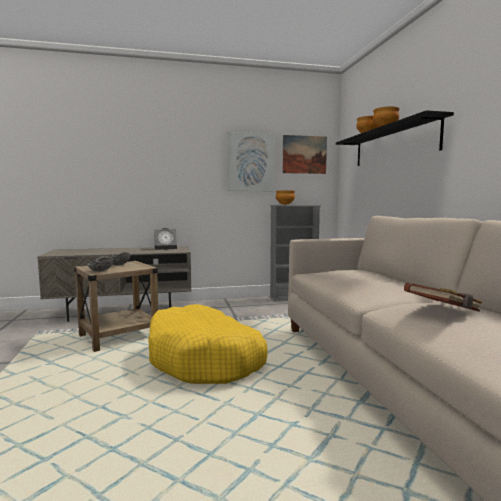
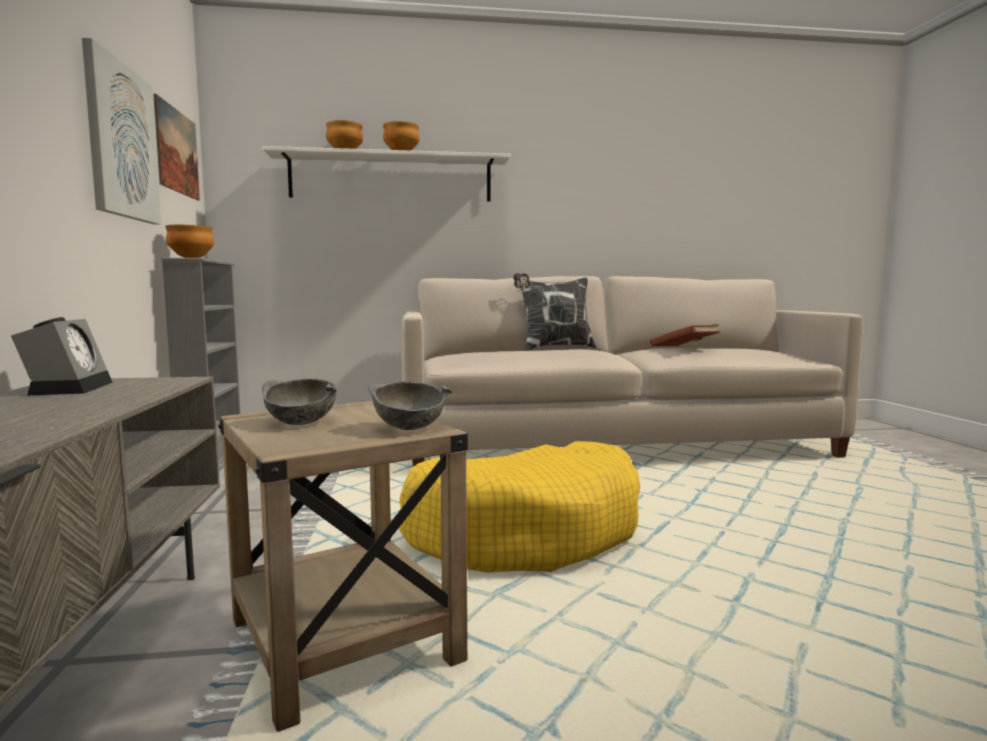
camera: 85 degrees left, 0 degrees up
black shelf [336,110,454,166] -> white shelf [262,146,510,202]
none -> pillow [513,273,597,351]

